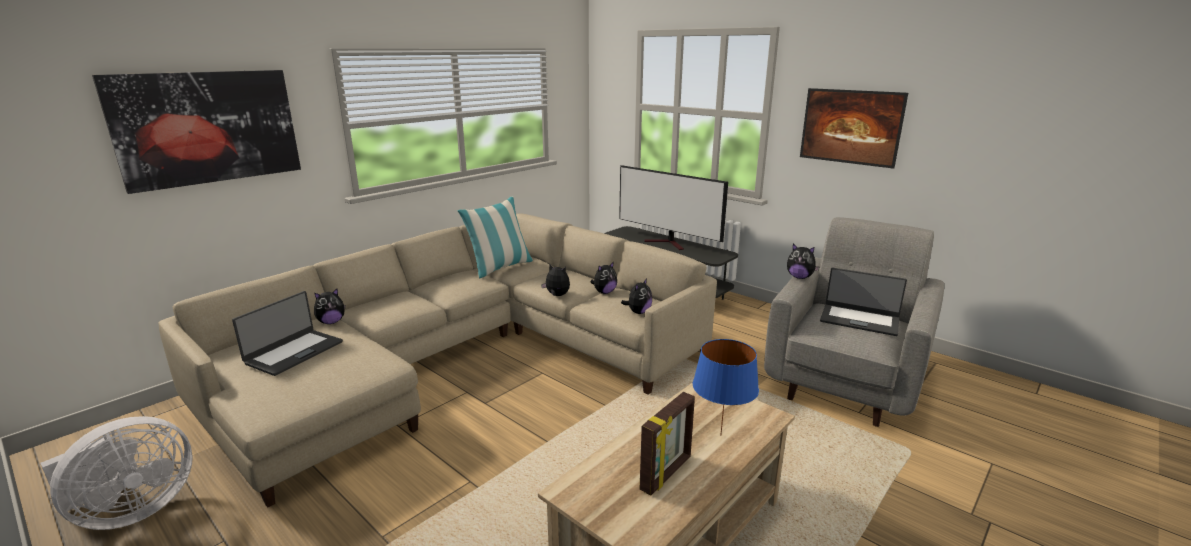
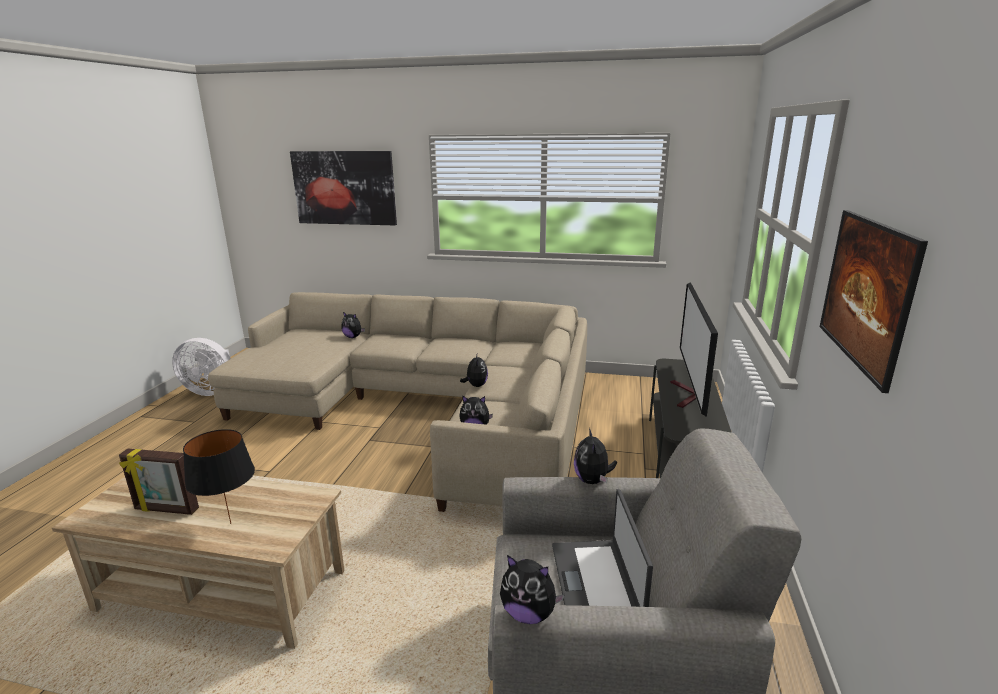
camera: 60 degrees right, 0 degrees up
laptop [232,291,343,376] -> none
pillow [458,196,533,278] -> none
plush toy [591,262,617,294] -> plush toy moved to [500,555,565,624]
blue table lamp [693,339,759,436] -> black table lamp [183,429,255,524]

